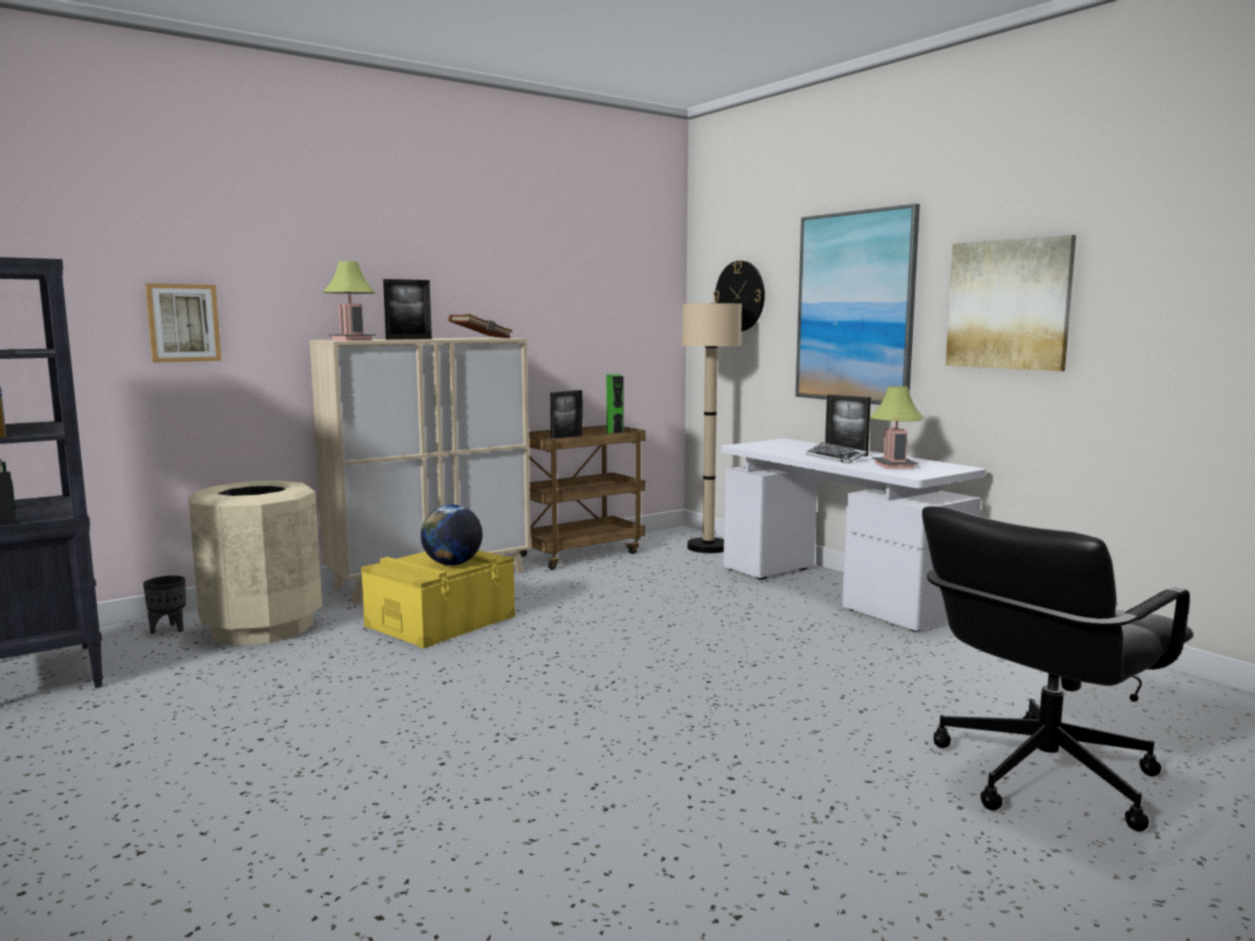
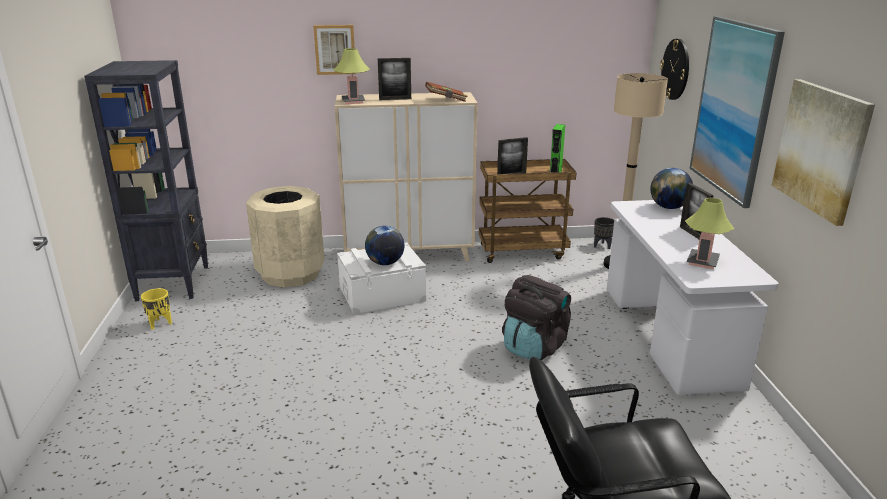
camera: 30 degrees right, 15 degrees up
black planter [143,575,186,634] -> black planter moved to [594,217,614,249]
picture [145,283,221,363] -> picture moved to [313,25,356,75]
yellow storage box [361,550,515,649] -> white storage box [337,242,426,315]
keyboard [806,442,867,464] -> none
none -> yellow planter [141,288,172,330]
none -> black backpack [502,275,571,360]
none -> globe [650,168,693,209]

